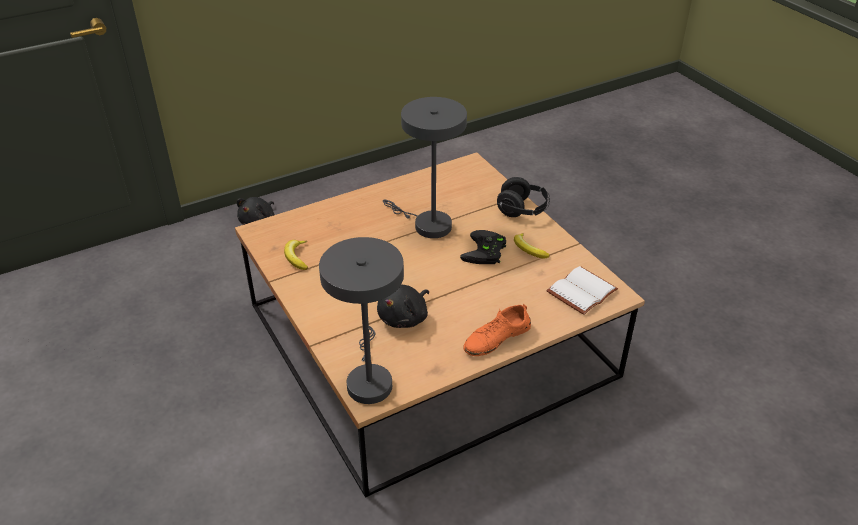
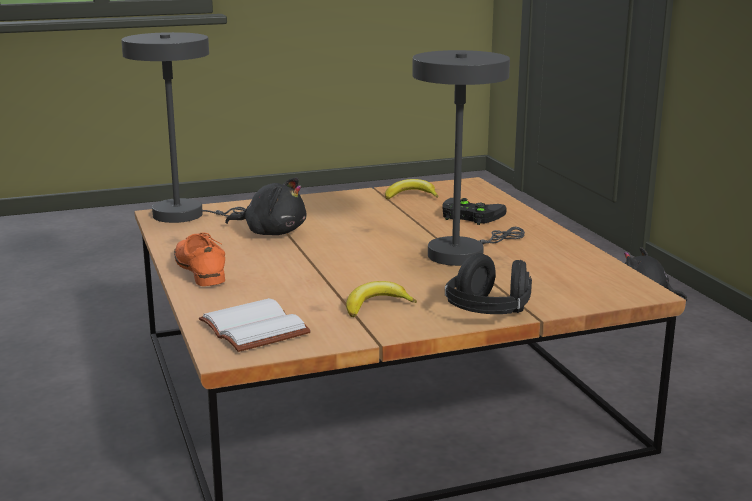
camera: 100 degrees right, 20 degrees down
black plush toy [377,285,429,328] -> black plush toy turned 150 degrees clockwise [225,177,306,235]
black game controller [460,230,506,264] -> black game controller moved to [442,198,507,225]

